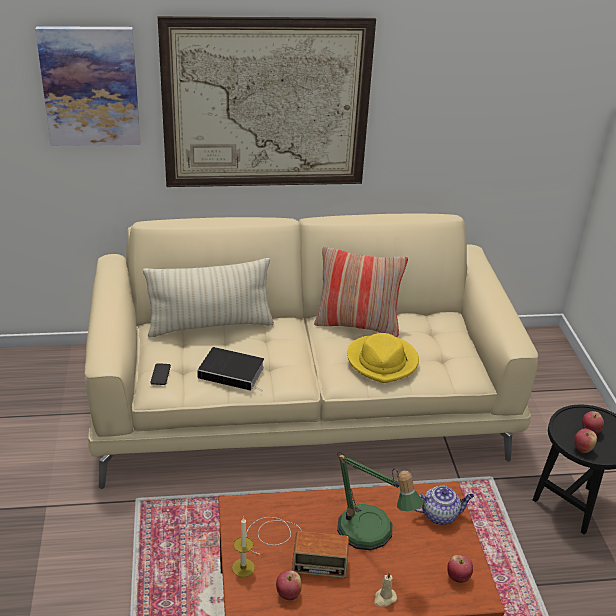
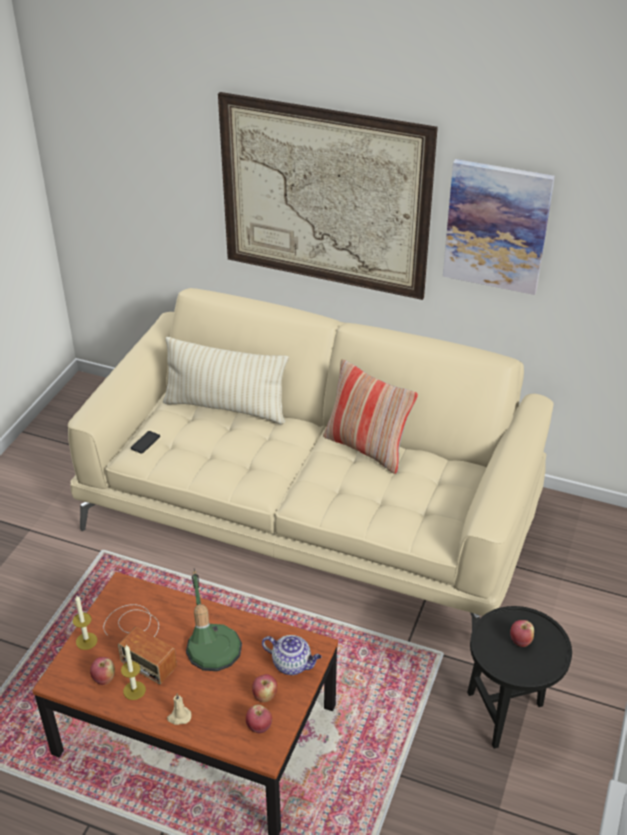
camera: 30 degrees right, 5 degrees up
picture [35,26,140,146] -> picture moved to [443,159,555,295]
book [197,347,264,391] -> none
yellow hat [347,333,419,383] -> none
apple [574,428,597,453] -> apple moved to [252,674,277,702]
none -> candle [121,645,146,700]

